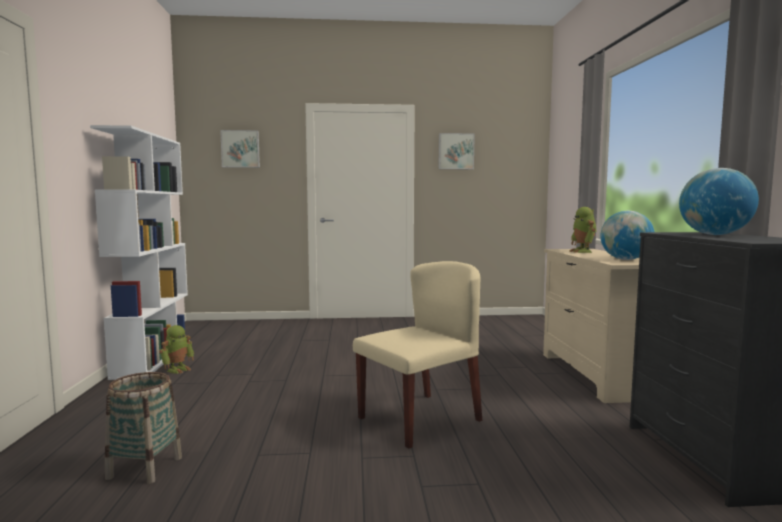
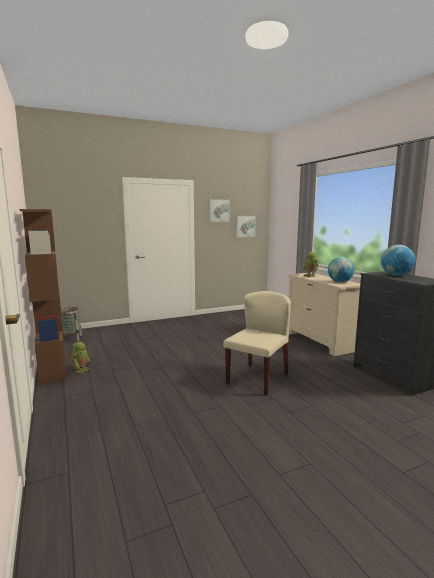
camera: 20 degrees left, 5 degrees up
white bookcase [90,125,188,380] -> brown bookcase [20,209,67,385]
basket [105,372,182,484] -> basket moved to [61,307,82,341]
picture [220,130,260,168] -> picture moved to [236,216,256,237]

